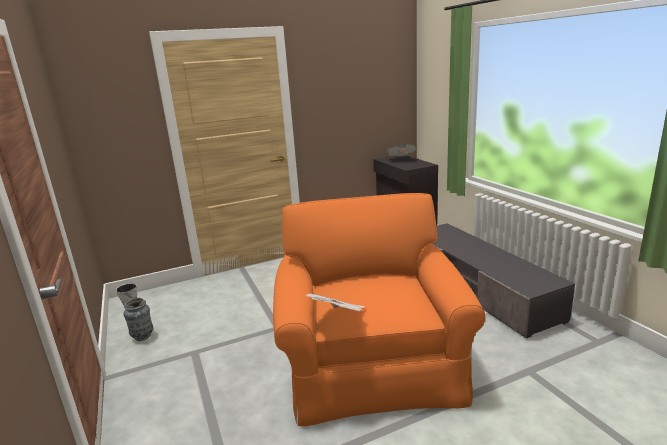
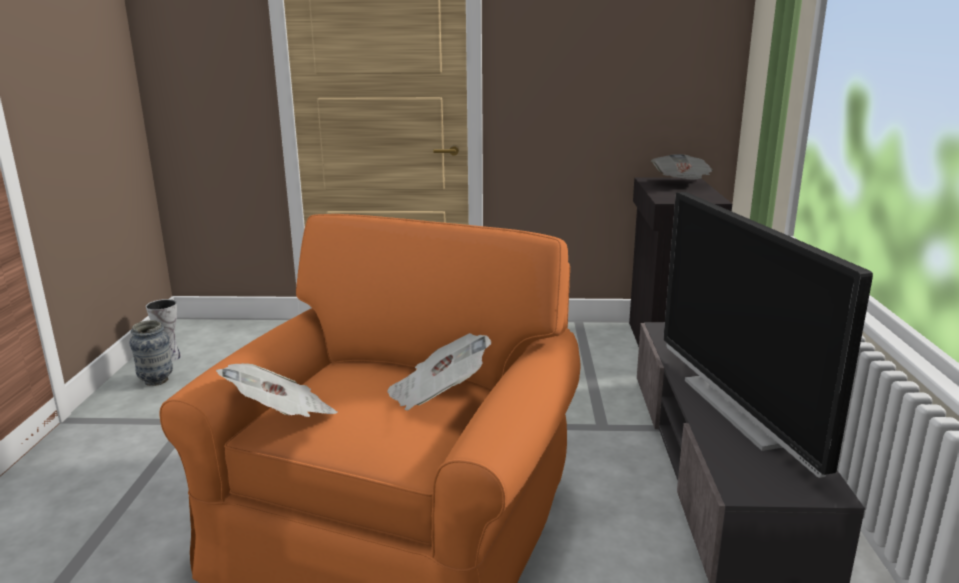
camera: 25 degrees right, 0 degrees up
none -> newspaper [387,333,491,410]
none -> television [664,192,873,478]

